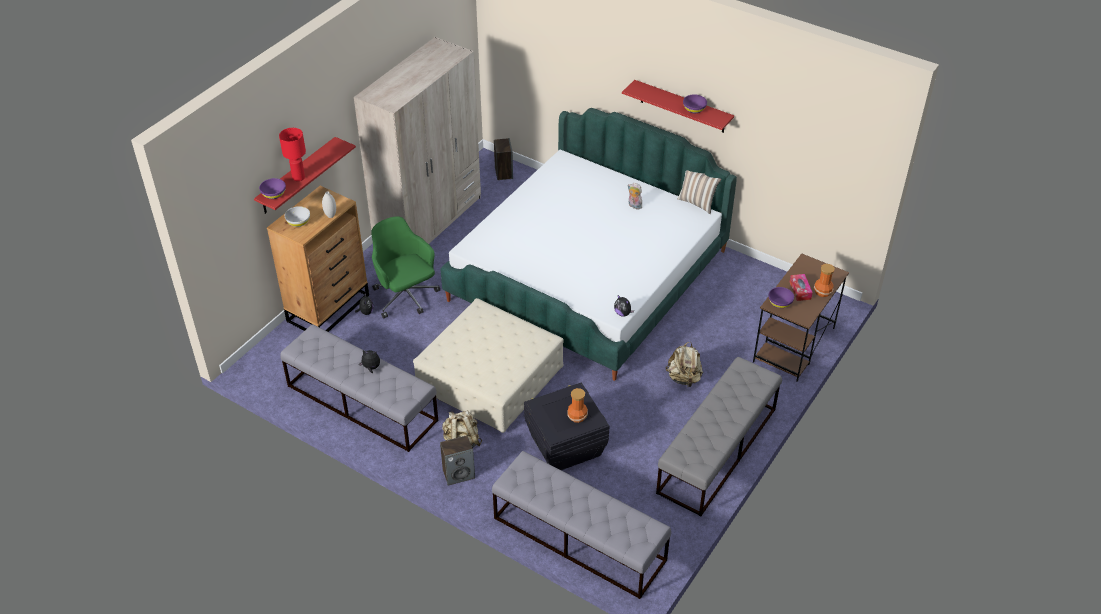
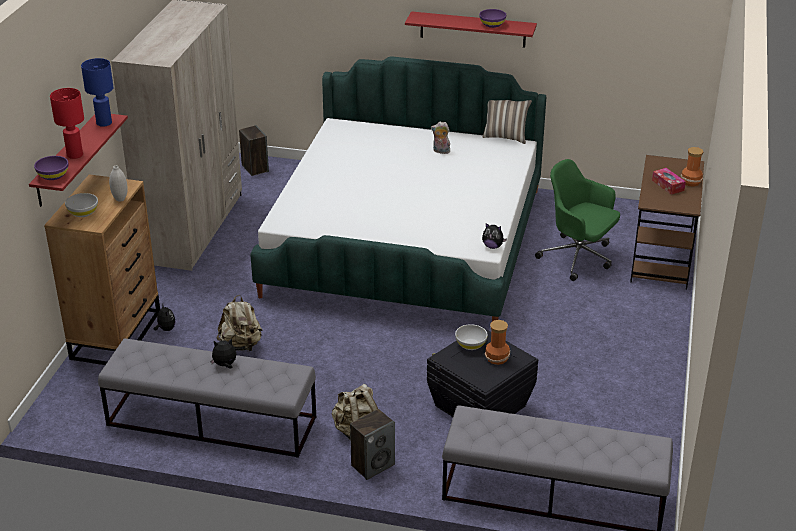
camera: 20 degrees left, 10 degrees down
green office chair [371,216,440,318] -> green office chair moved to [535,159,620,281]
beige ottoman [413,298,564,433] -> none
grey bench [656,357,782,516] -> none
beige backpack [666,342,703,387] -> beige backpack moved to [216,295,263,351]
purple bowl [769,287,794,308] -> none
none -> blue table lamp [81,58,113,127]
none -> white bowl [455,324,488,350]

